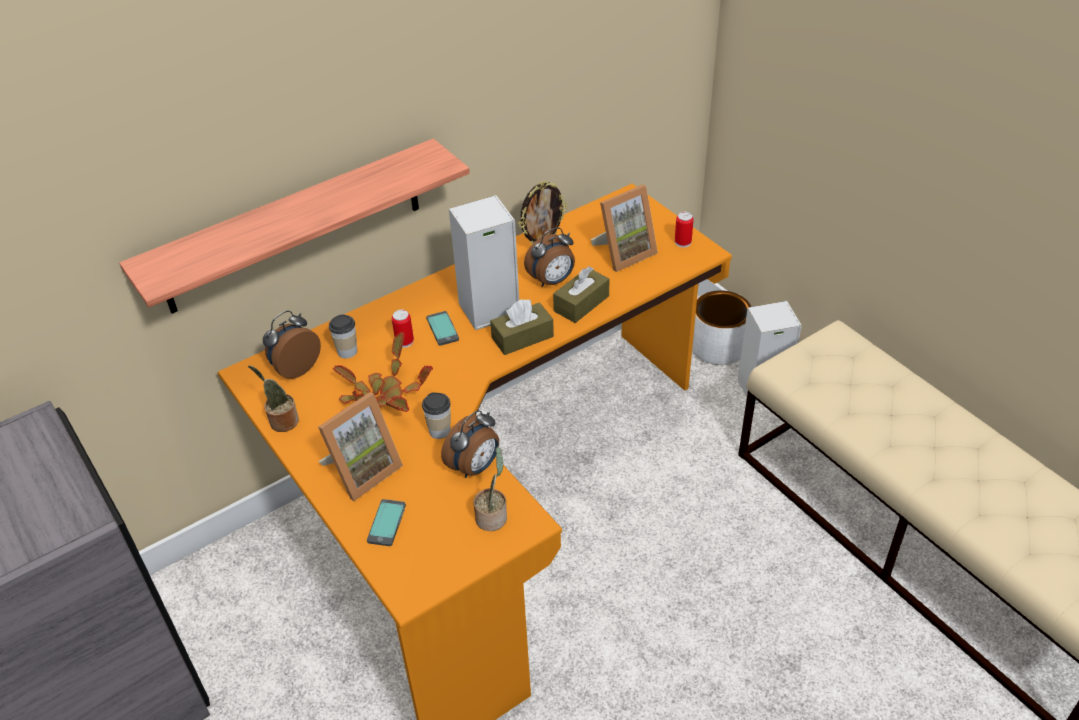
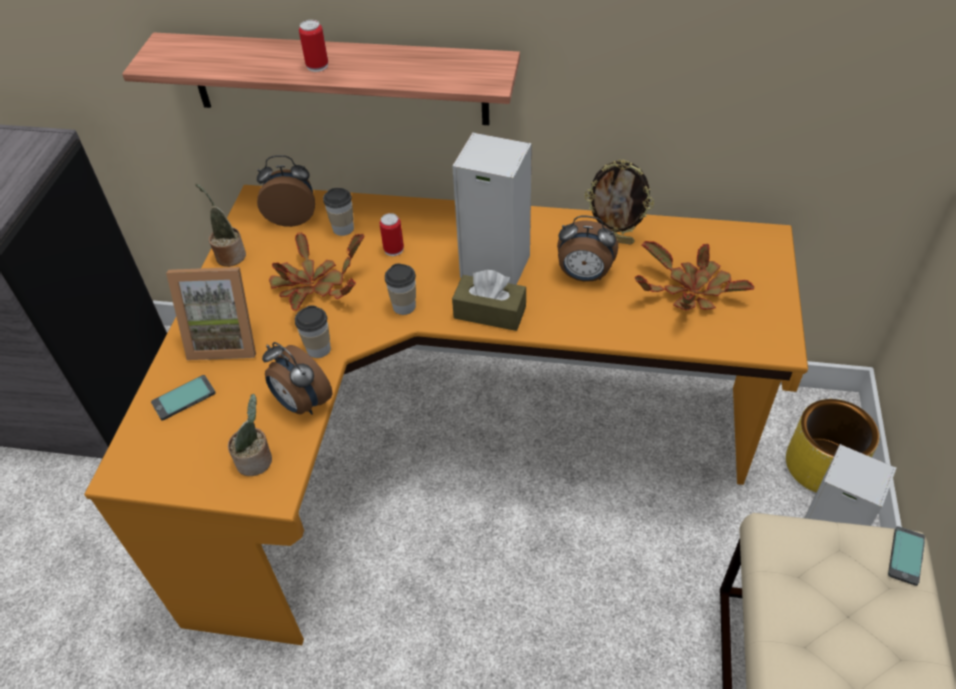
camera: 45 degrees right, 5 degrees up
phone [426,311,459,346] -> phone moved to [888,526,925,586]
alarm clock [441,410,499,478] -> alarm clock turned 45 degrees clockwise [262,342,333,415]
brown tissue box [553,266,610,323] -> none
picture frame [591,184,658,272] -> potted plant [635,241,754,310]
can [675,212,694,248] -> can moved to [299,20,328,72]
white planter [692,290,751,365] -> yellow planter [786,399,880,492]
none -> cup [385,263,416,315]

